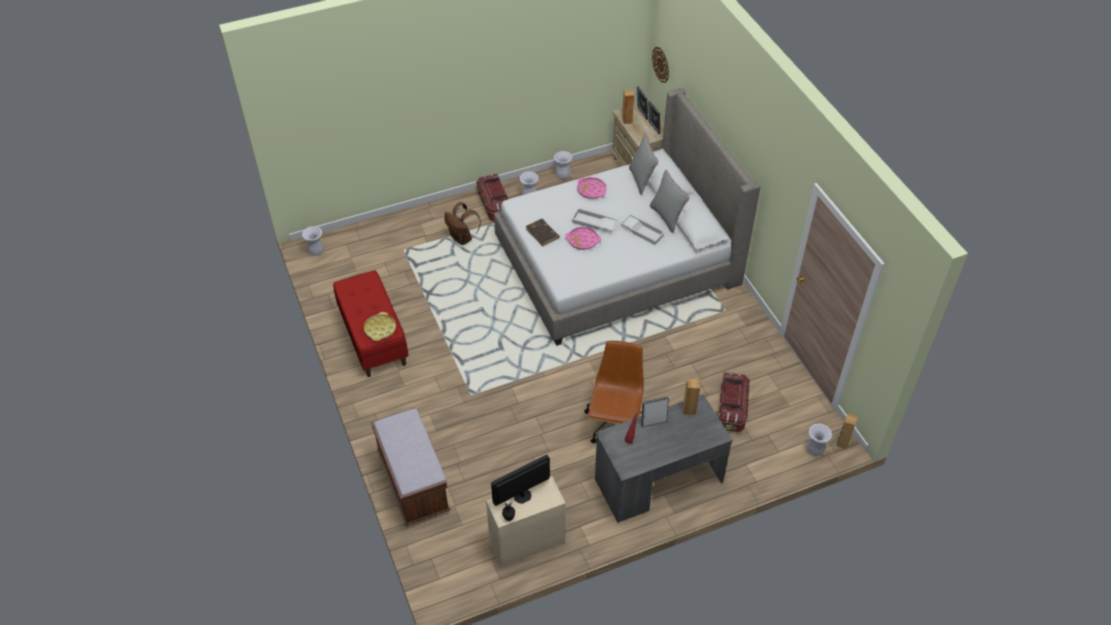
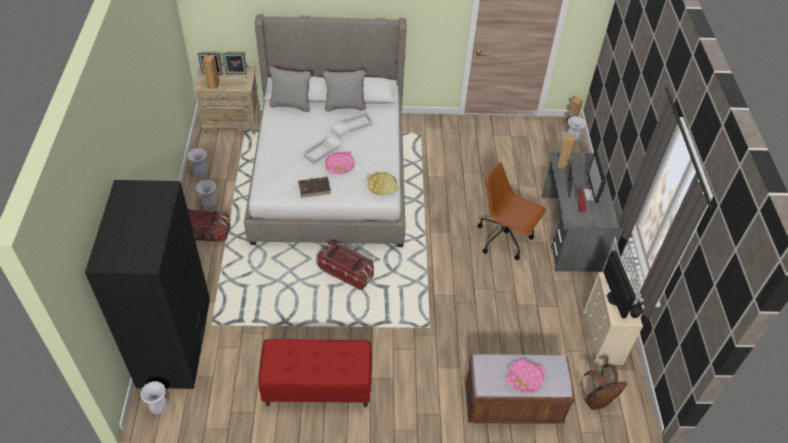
camera: 70 degrees left, 0 degrees up
yellow tray [364,312,396,341] -> yellow tray moved to [366,172,399,195]
brown backpack [445,202,481,245] -> brown backpack moved to [581,364,627,410]
pink tray [577,177,606,199] -> pink tray moved to [506,360,546,393]
wall clock [652,47,669,83] -> none
storage box [719,372,750,432] -> storage box moved to [317,242,374,290]
none -> black wardrobe [85,180,210,389]
none -> monitor [583,151,606,203]

